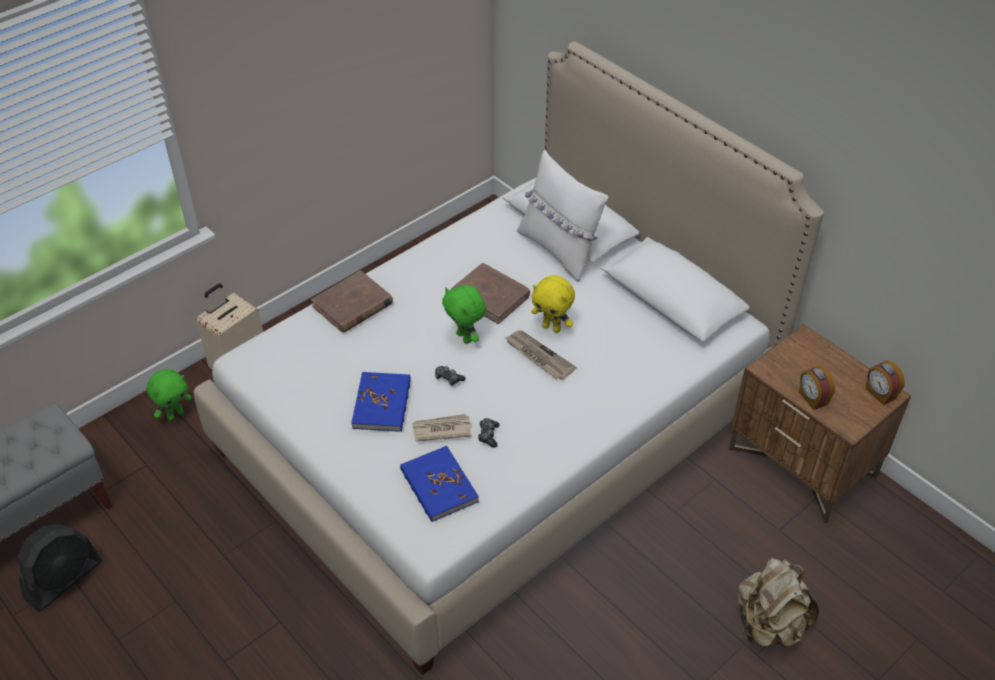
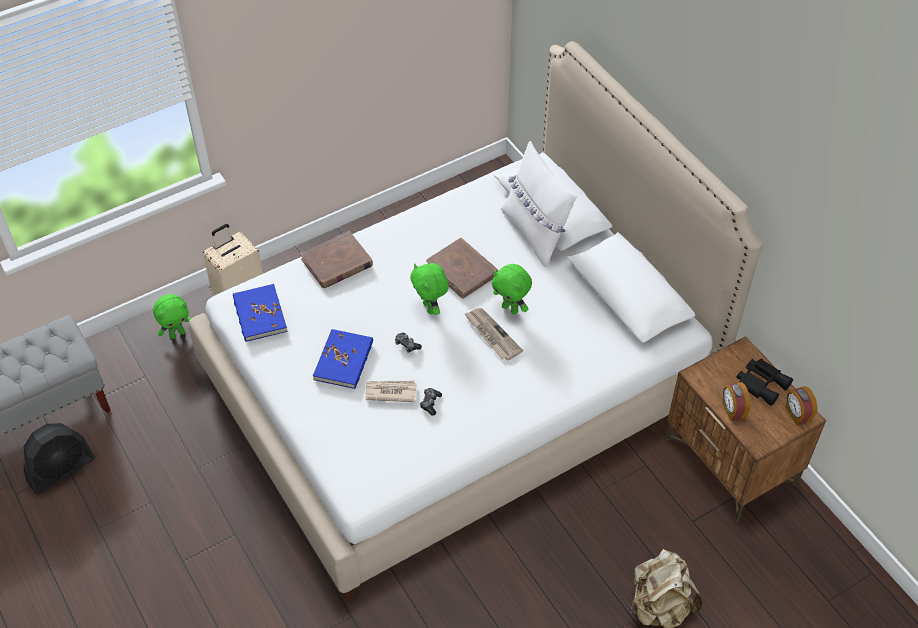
camera: 10 degrees right, 5 degrees up
blue book [400,446,479,522] -> blue book moved to [233,284,288,342]
yellow plush toy [531,275,575,333] -> green plush toy [492,264,532,314]
none -> black binoculars [736,358,793,406]

